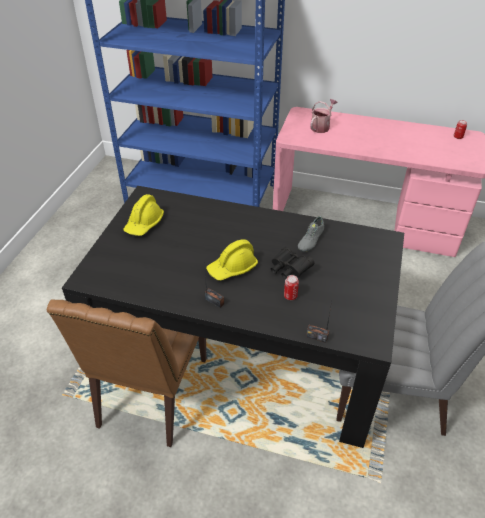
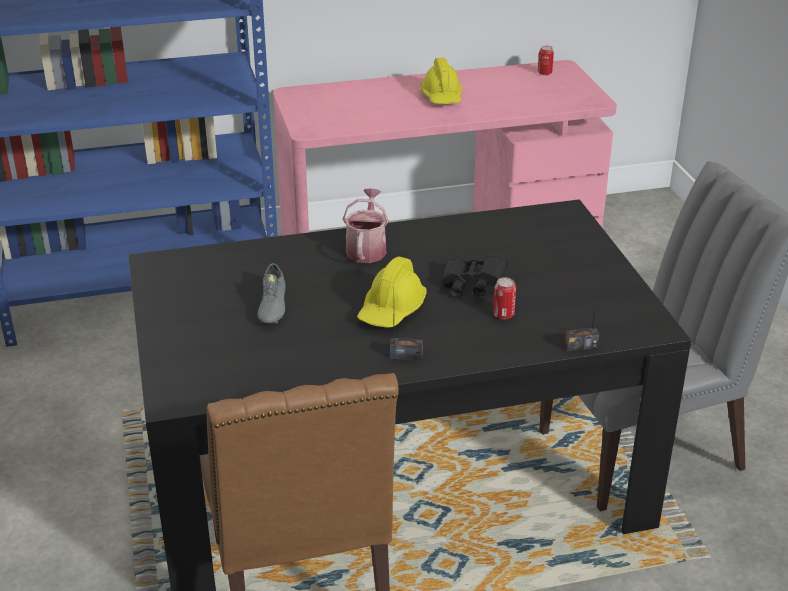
camera: 30 degrees left, 10 degrees down
yellow hard hat [123,194,164,236] -> yellow hard hat moved to [421,58,462,104]
grey shoe [298,216,324,252] -> grey shoe moved to [258,264,286,324]
watering can [310,99,338,133] -> watering can moved to [342,188,389,263]

